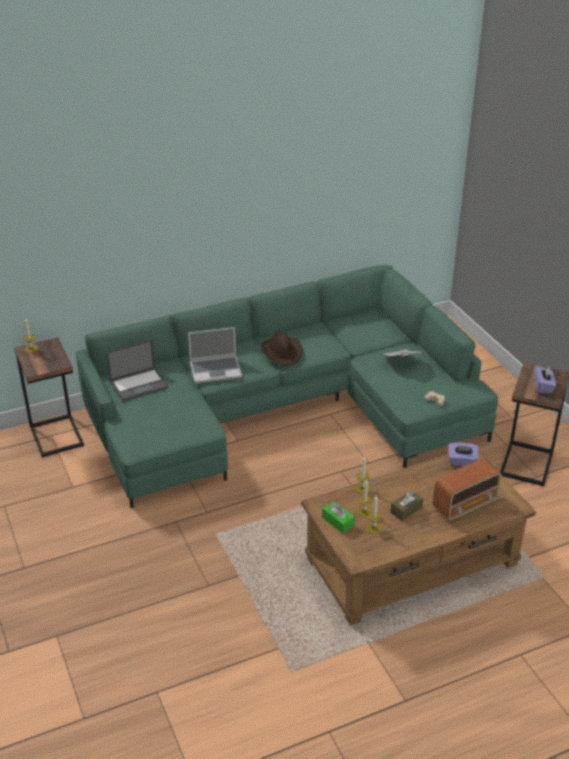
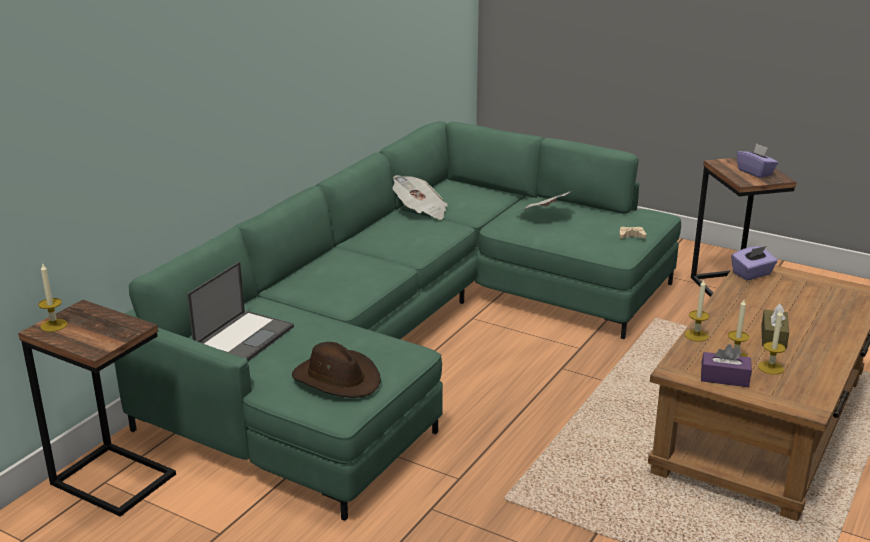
camera: 35 degrees left, 10 degrees down
laptop [188,327,242,383] -> none
brown hat [261,332,303,366] -> brown hat moved to [292,342,381,398]
green tissue box [322,501,355,533] -> purple tissue box [701,344,752,387]
radio [433,459,501,521] -> none
none -> newspaper [392,175,448,220]

